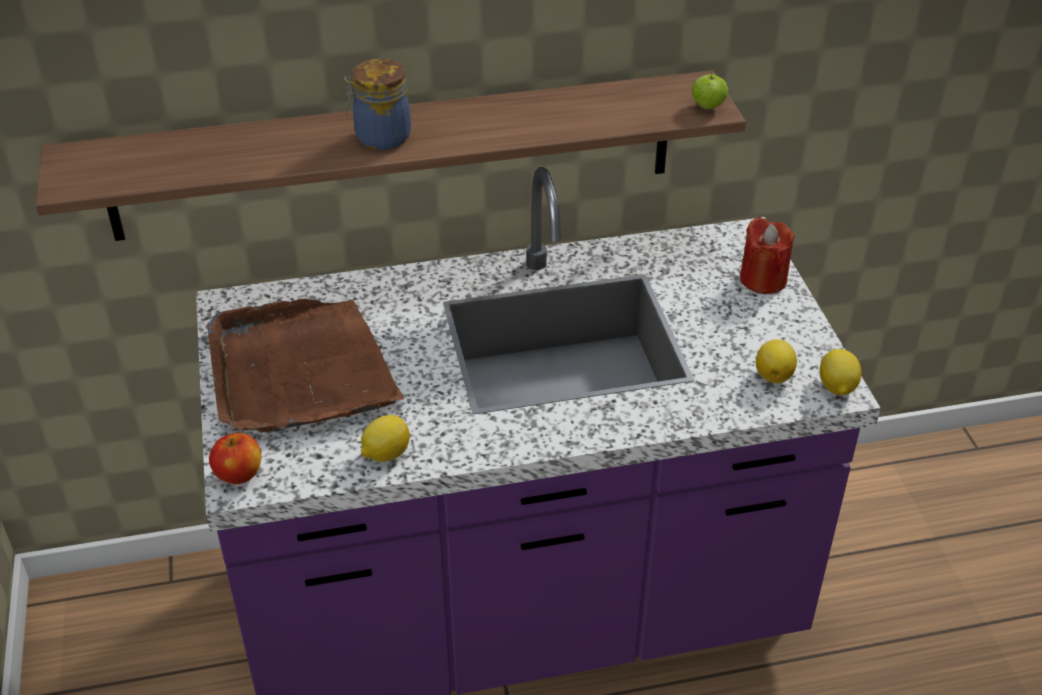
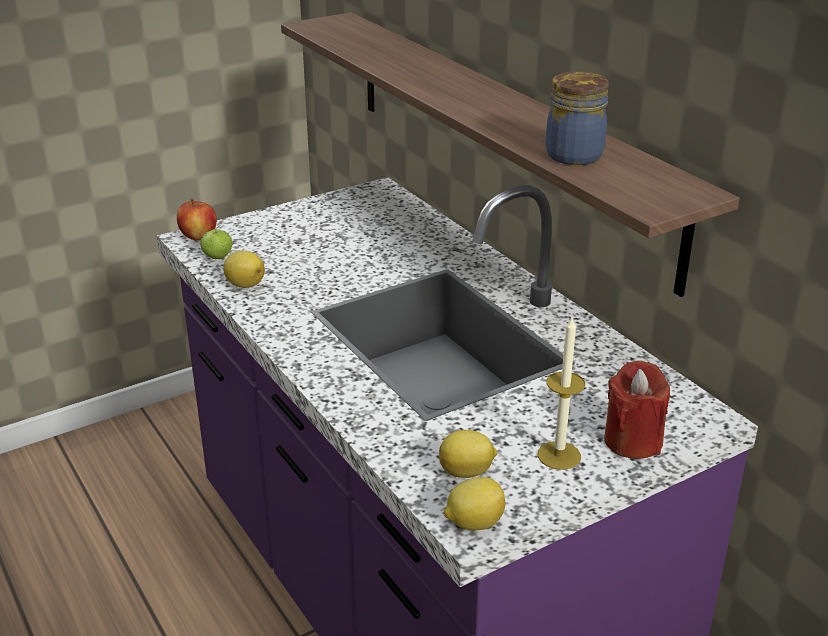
camera: 70 degrees right, 10 degrees down
brown tray [207,299,404,432] -> none
jar [344,59,411,150] -> jar moved to [546,71,609,165]
apple [692,69,728,109] -> apple moved to [200,226,232,259]
none -> candle [537,317,585,470]

